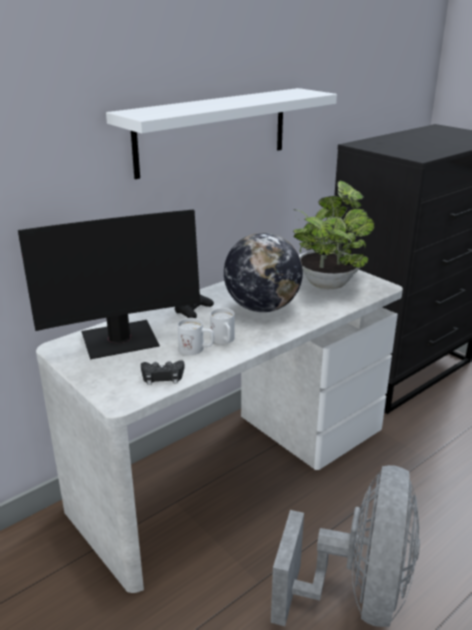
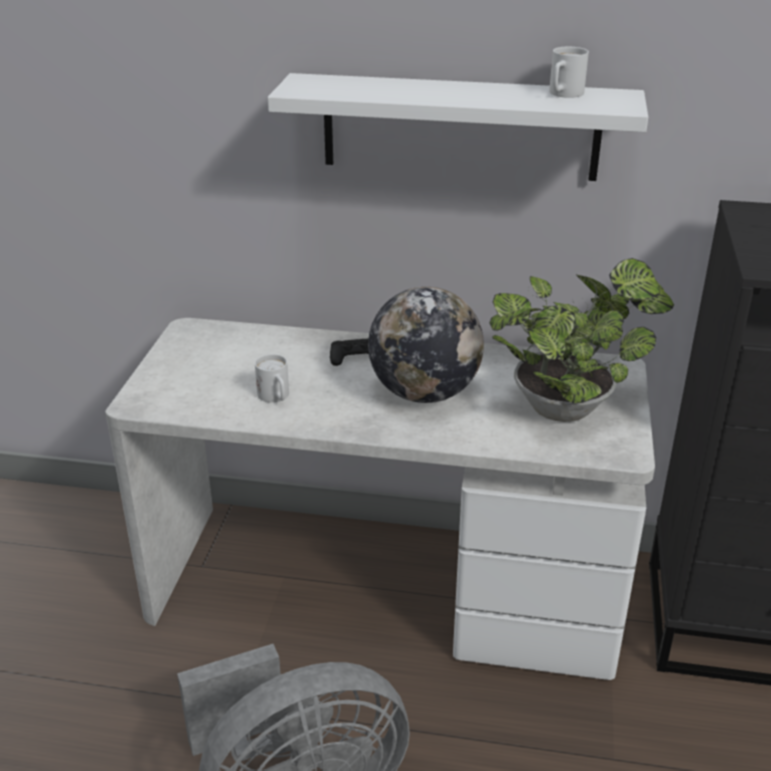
camera: 50 degrees right, 5 degrees up
monitor [18,209,200,359] -> none
black game controller [141,360,185,385] -> none
white mug [210,308,235,344] -> white mug moved to [549,47,589,98]

